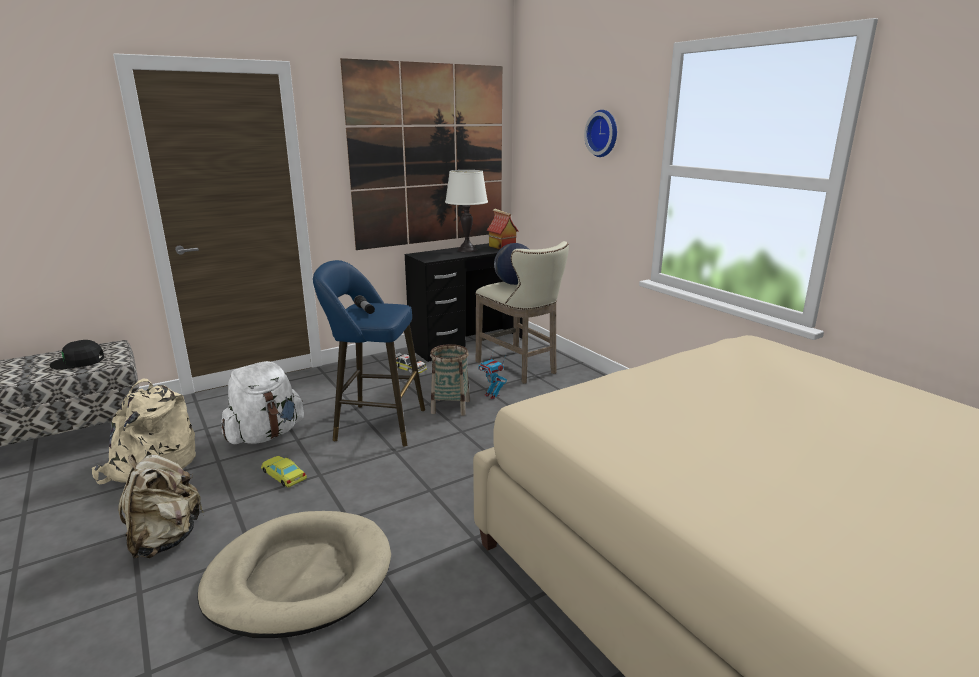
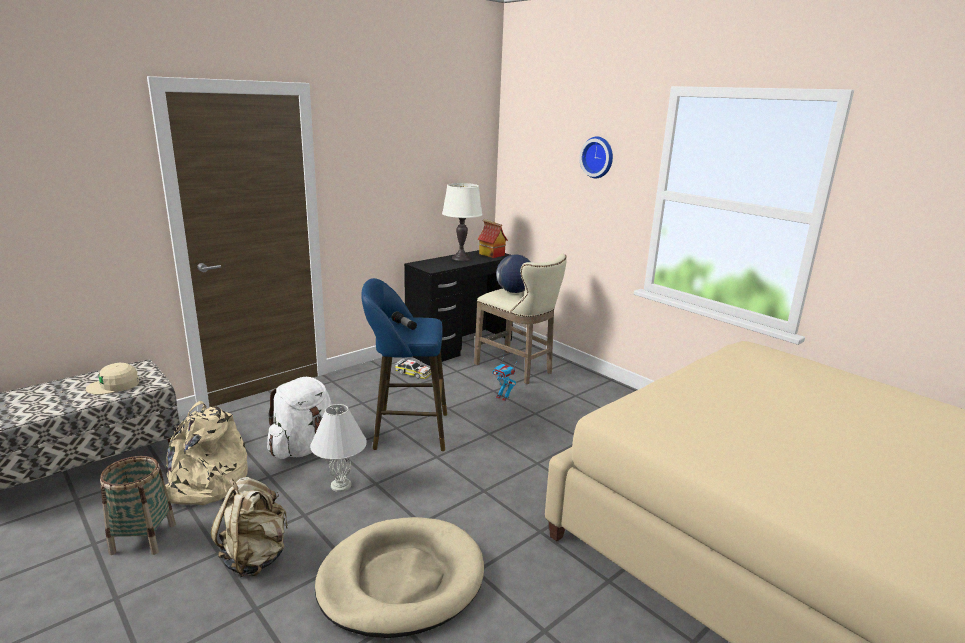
camera: 10 degrees left, 0 degrees up
black cap [50,340,104,370] -> beige cap [86,363,139,395]
yellow toy car [261,456,307,488] -> white table lamp [310,404,367,492]
picture [340,58,502,250] -> none
basket [430,344,470,416] -> basket moved to [100,456,176,555]

